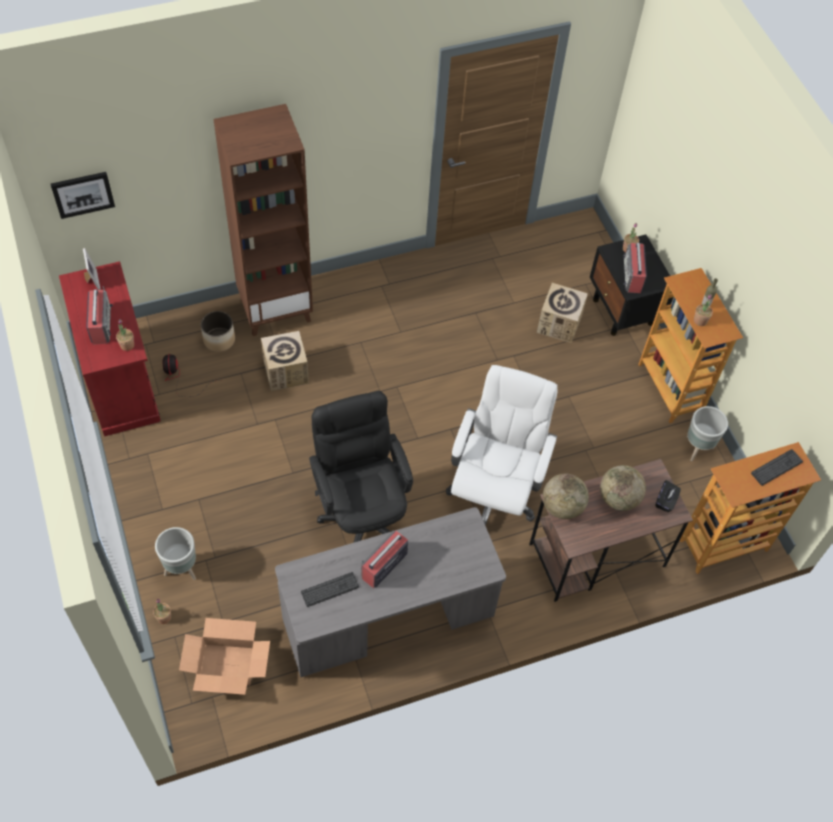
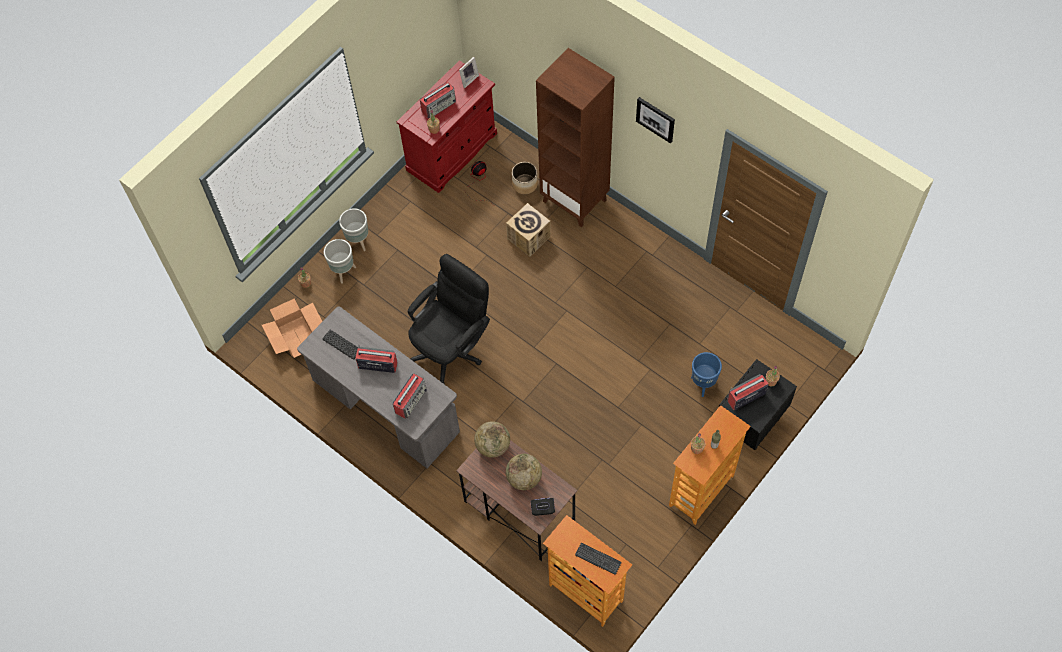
camera: 65 degrees right, 5 degrees up
picture [51,172,115,219] -> picture moved to [636,97,675,143]
white office chair [446,365,558,526] -> none
cardboard box [537,283,588,343] -> blue planter [691,352,722,397]
grey planter [687,406,728,461] -> grey planter moved to [339,208,368,251]
none -> radio [393,374,427,418]

